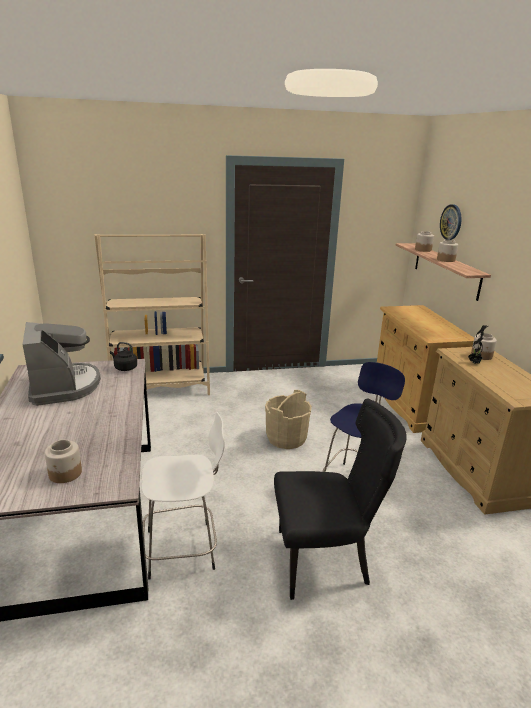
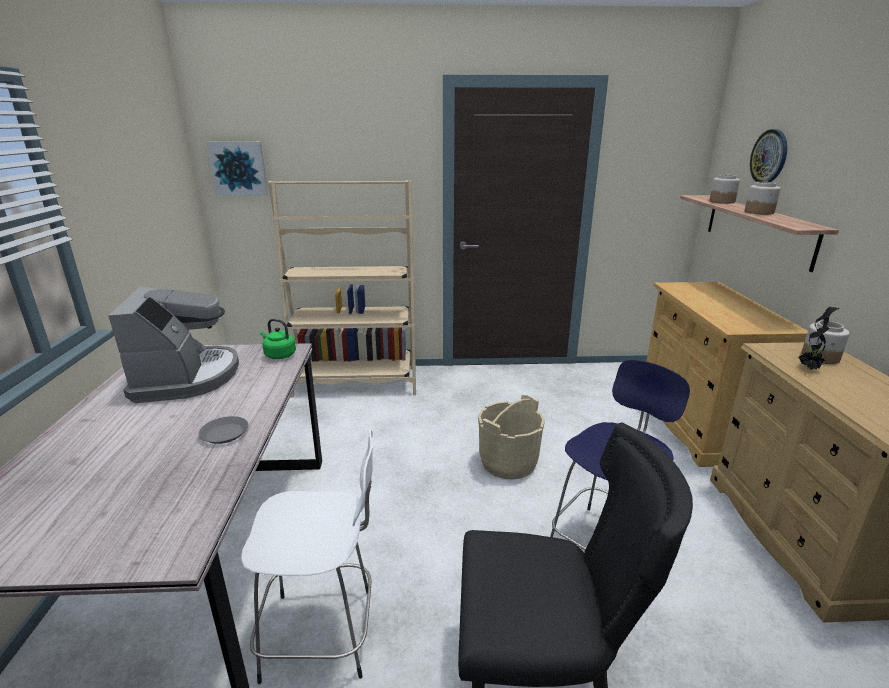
camera: 10 degrees right, 0 degrees up
jar [45,440,82,483] -> none
black kettle [110,342,137,371] -> green kettle [260,319,296,359]
none -> grey plate [199,416,248,444]
none -> picture [207,141,268,196]

